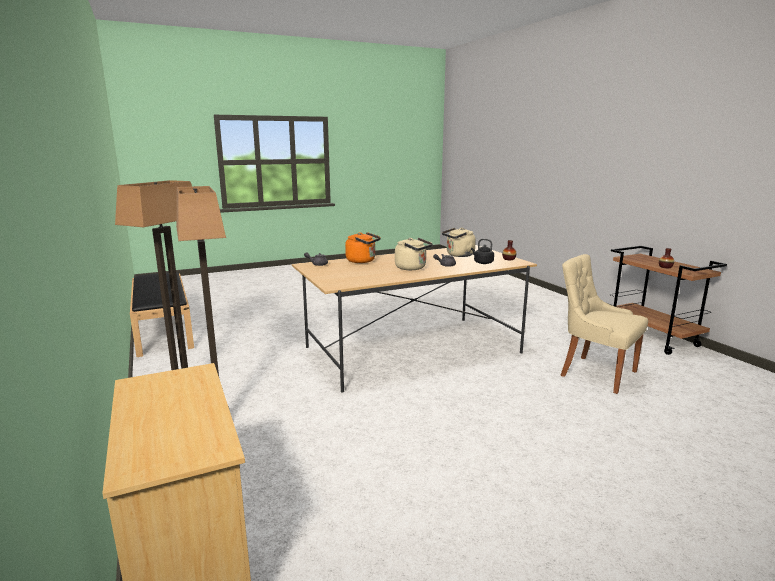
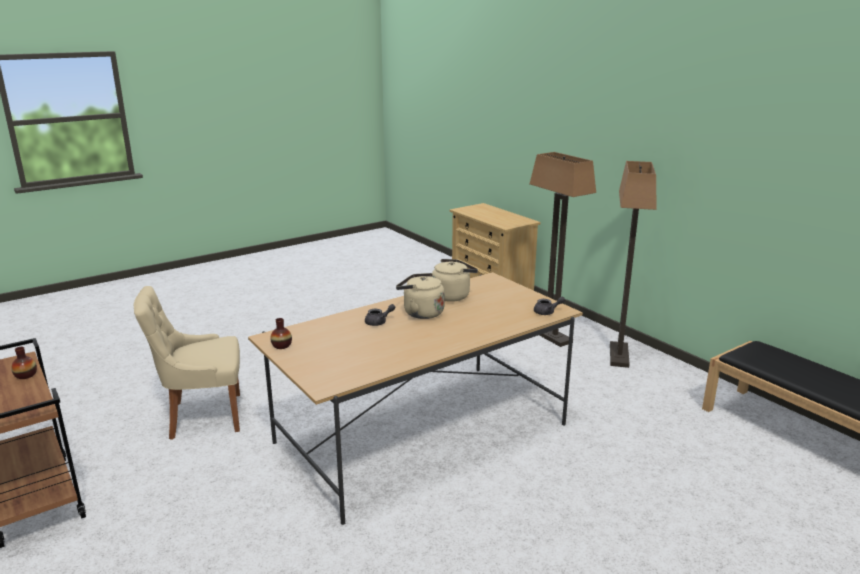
camera: 170 degrees right, 5 degrees up
orange kettle [345,232,381,263] -> none
beige kettle [442,228,476,257] -> beige kettle moved to [432,259,478,302]
black kettle [471,239,494,264] -> none
beige chair [561,254,648,394] -> beige chair turned 135 degrees clockwise [134,286,240,440]

